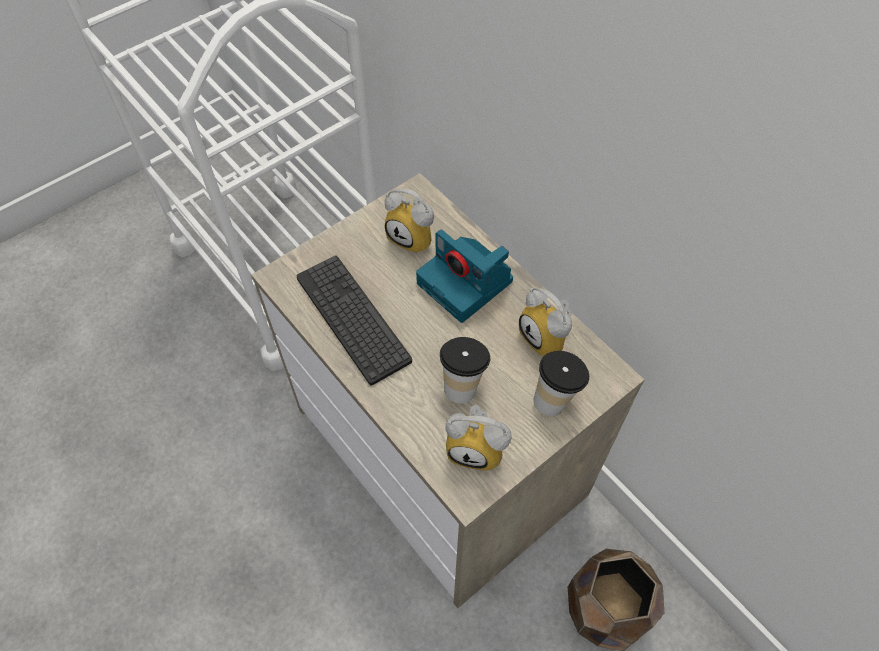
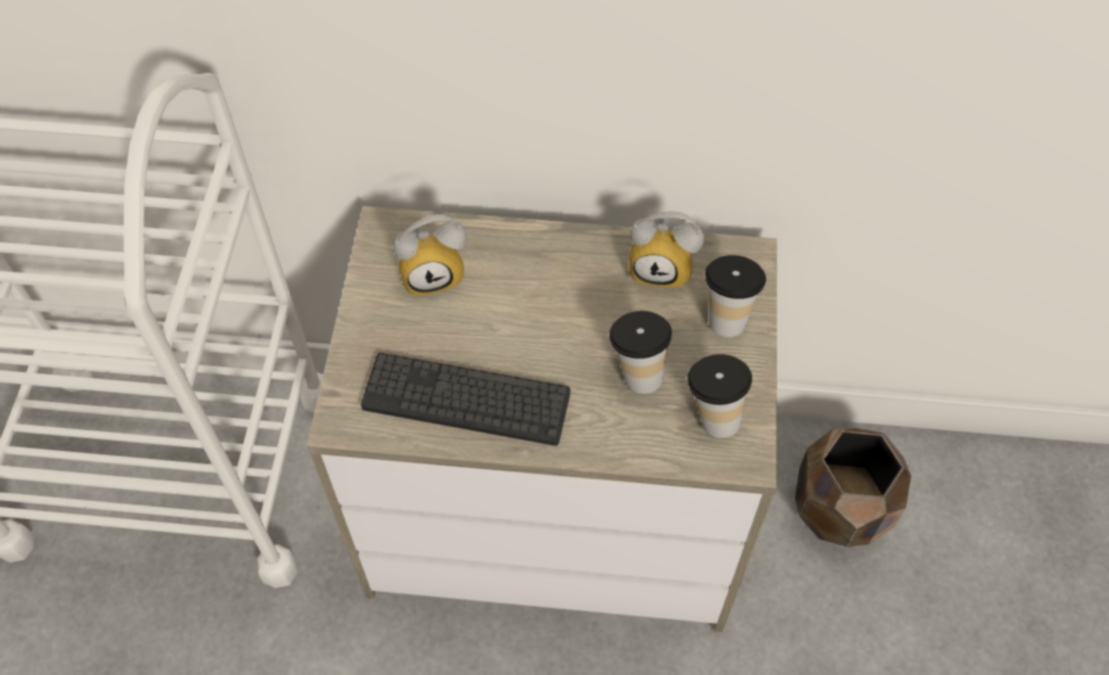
camera: 45 degrees left, 0 degrees up
camera [416,229,513,323] -> none
alarm clock [445,405,512,471] -> cup [687,354,752,438]

